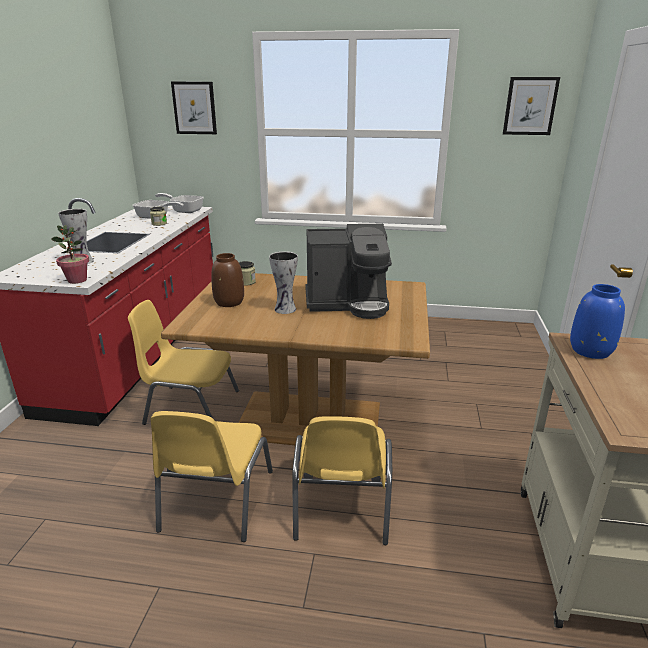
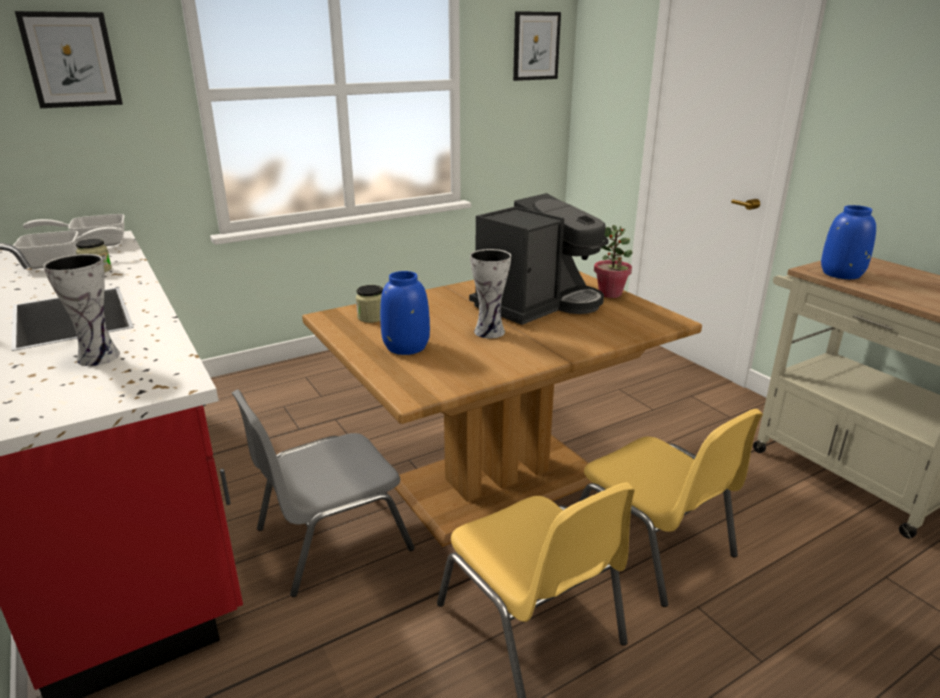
camera: 40 degrees left, 0 degrees up
potted plant [51,225,89,284] -> potted plant moved to [594,225,633,298]
yellow chair [128,300,239,425] -> grey chair [231,390,415,597]
brown vase [211,253,244,307] -> blue vase [380,271,430,355]

